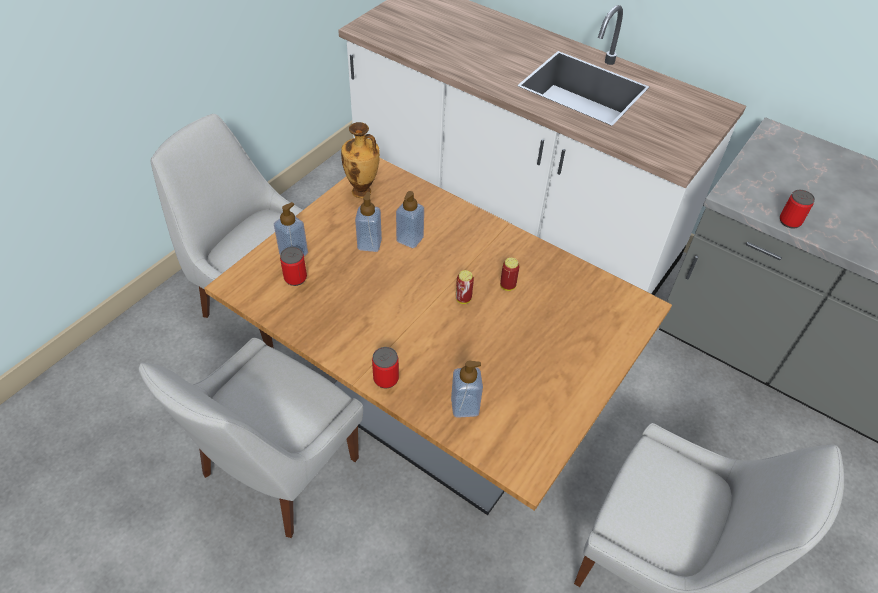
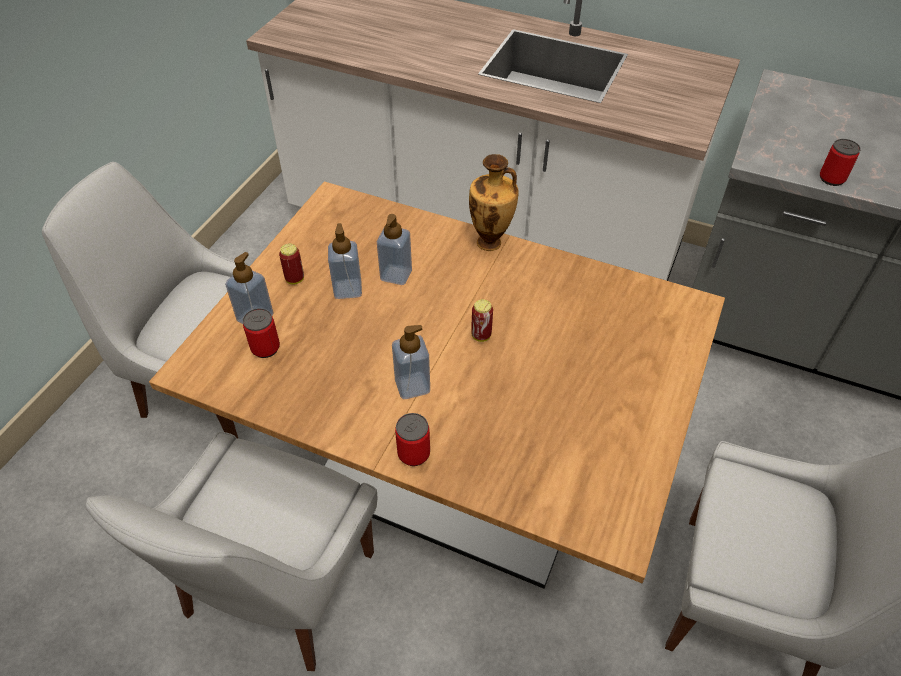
camera: 10 degrees left, 0 degrees up
vase [341,122,380,198] -> vase moved to [469,154,518,251]
soap dispenser [451,361,483,418] -> soap dispenser moved to [392,325,430,399]
can [500,258,520,291] -> can moved to [279,244,304,284]

